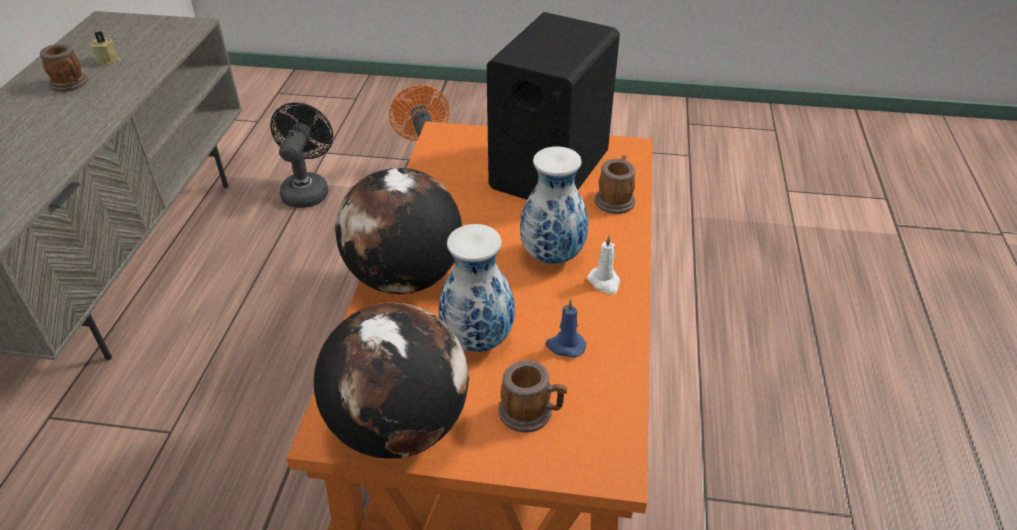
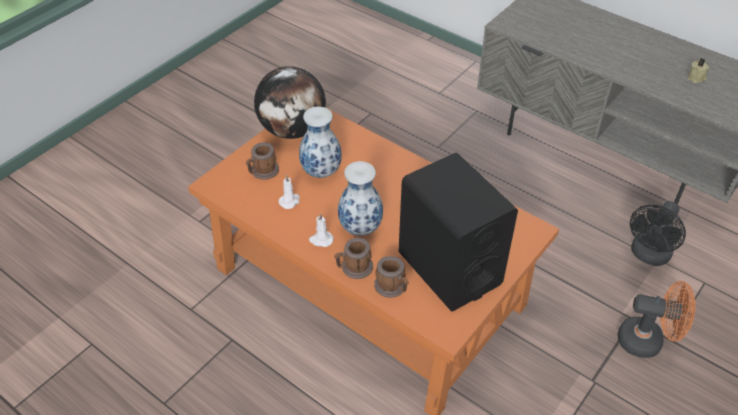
camera: 120 degrees right, 5 degrees up
mug [40,44,88,92] -> mug moved to [334,238,373,279]
black fan [270,102,333,208] -> black fan turned 90 degrees clockwise [630,201,686,266]
globe [335,168,462,294] -> none
blue candle [545,299,586,358] -> white candle [278,175,300,209]

